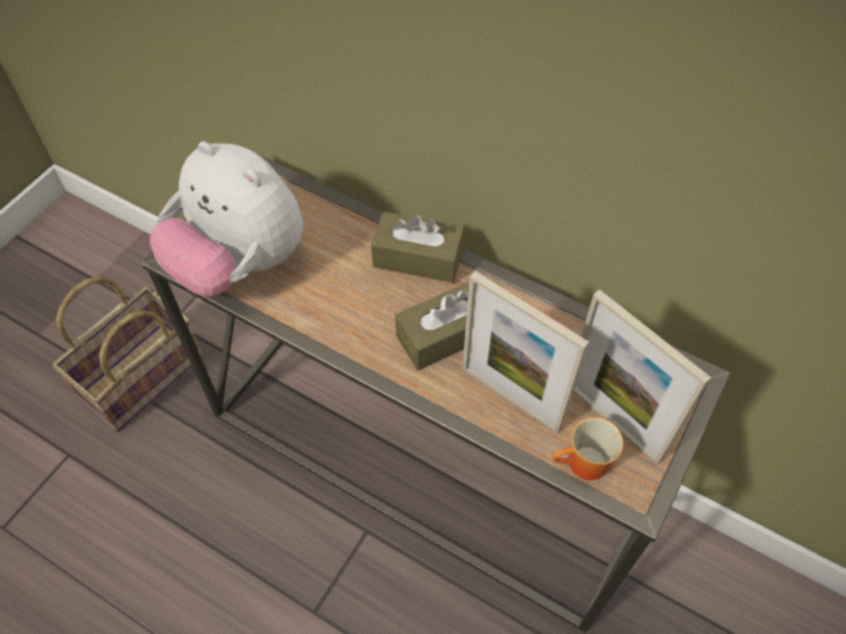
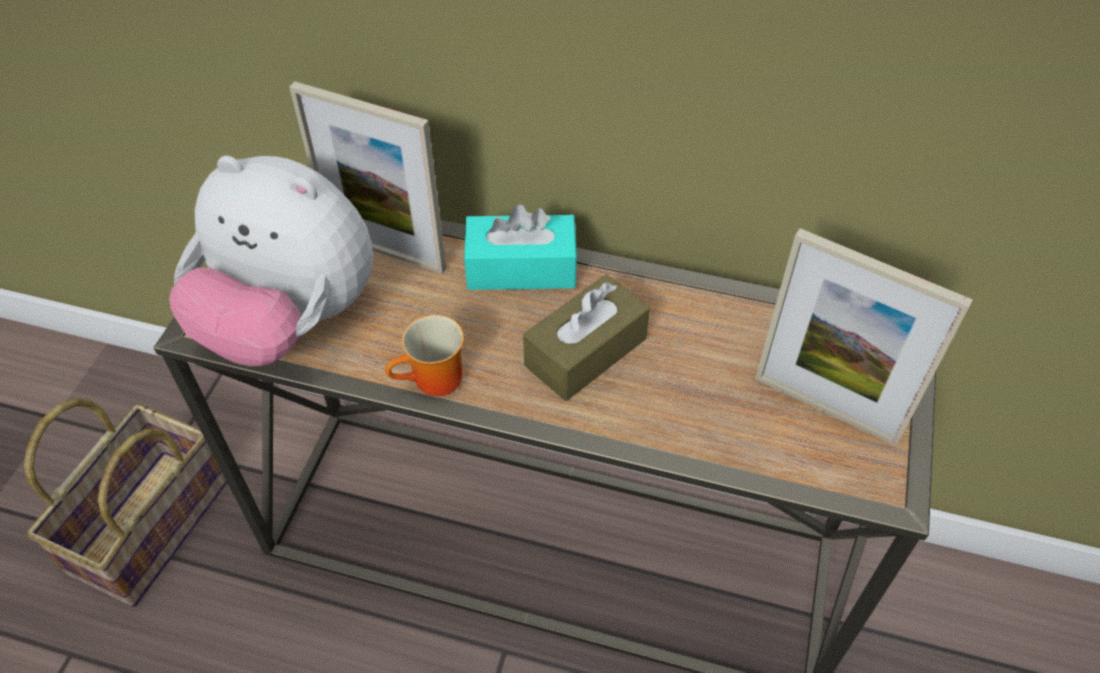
camera: 15 degrees left, 5 degrees down
brown tissue box [371,212,464,283] -> turquoise tissue box [464,204,578,290]
picture frame [462,271,589,434] -> picture frame moved to [289,81,446,274]
mug [552,417,623,480] -> mug moved to [385,315,464,396]

